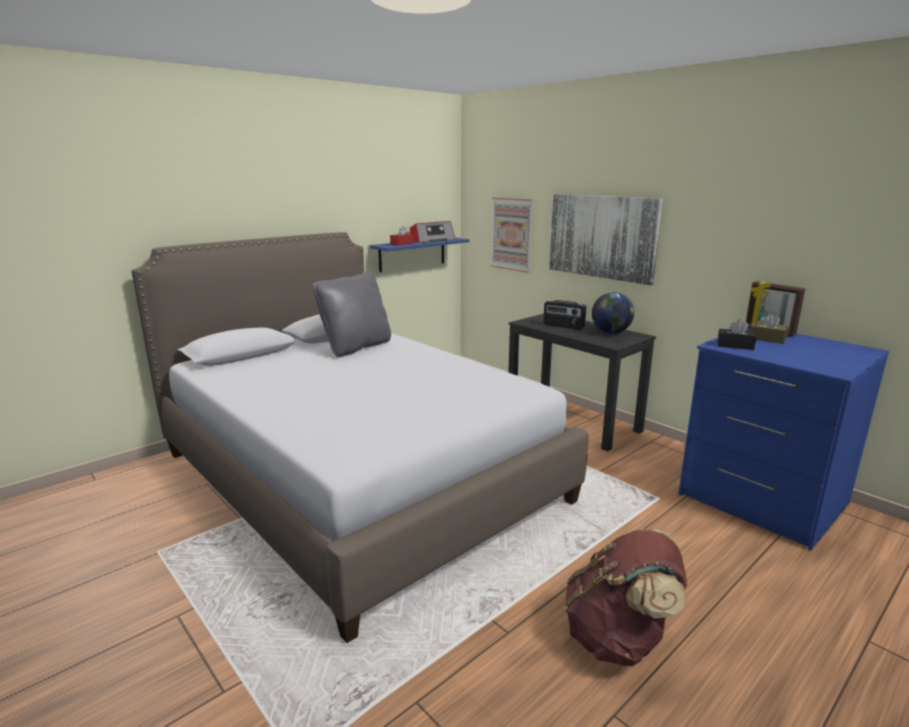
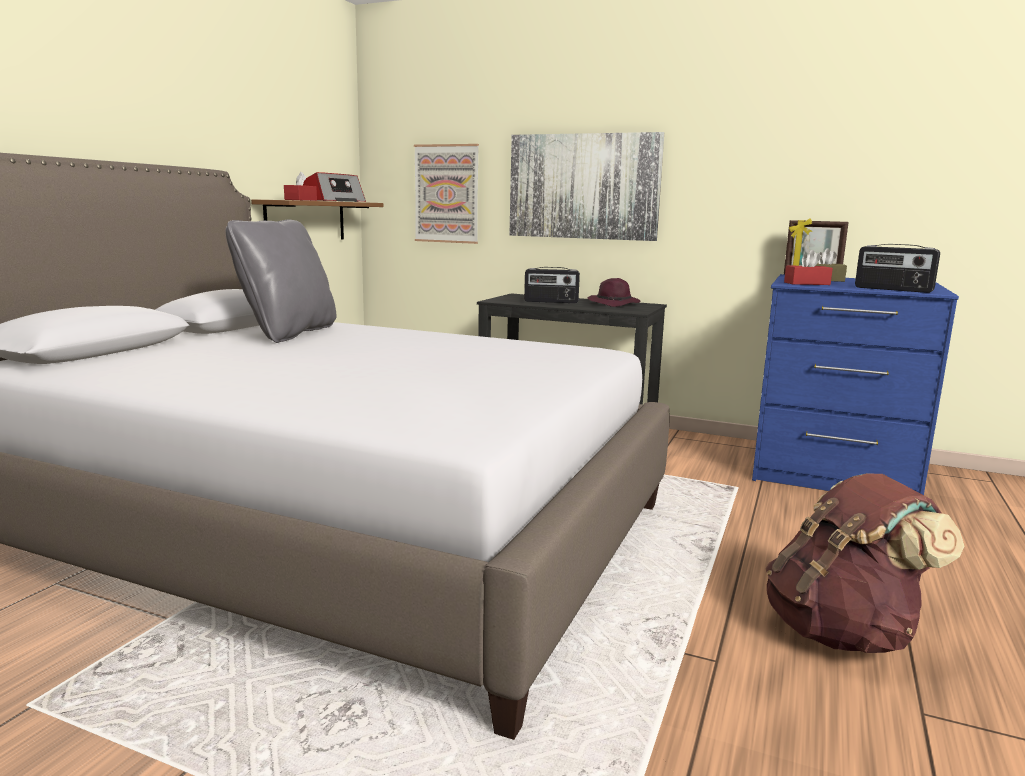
camera: 25 degrees left, 5 degrees down
blue shelf [370,237,470,272] -> brown shelf [251,199,383,240]
globe [592,293,634,334] -> purple hat [587,278,640,307]
black tissue box [717,319,757,350] -> red tissue box [784,250,833,285]
none -> radio [855,244,940,293]

